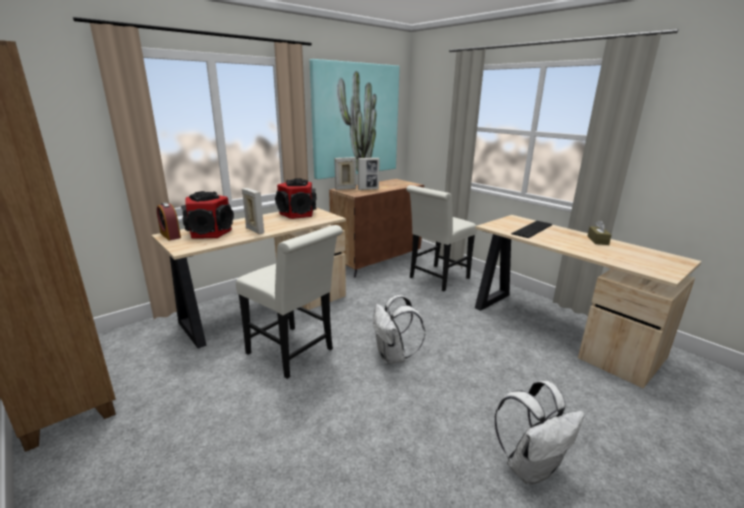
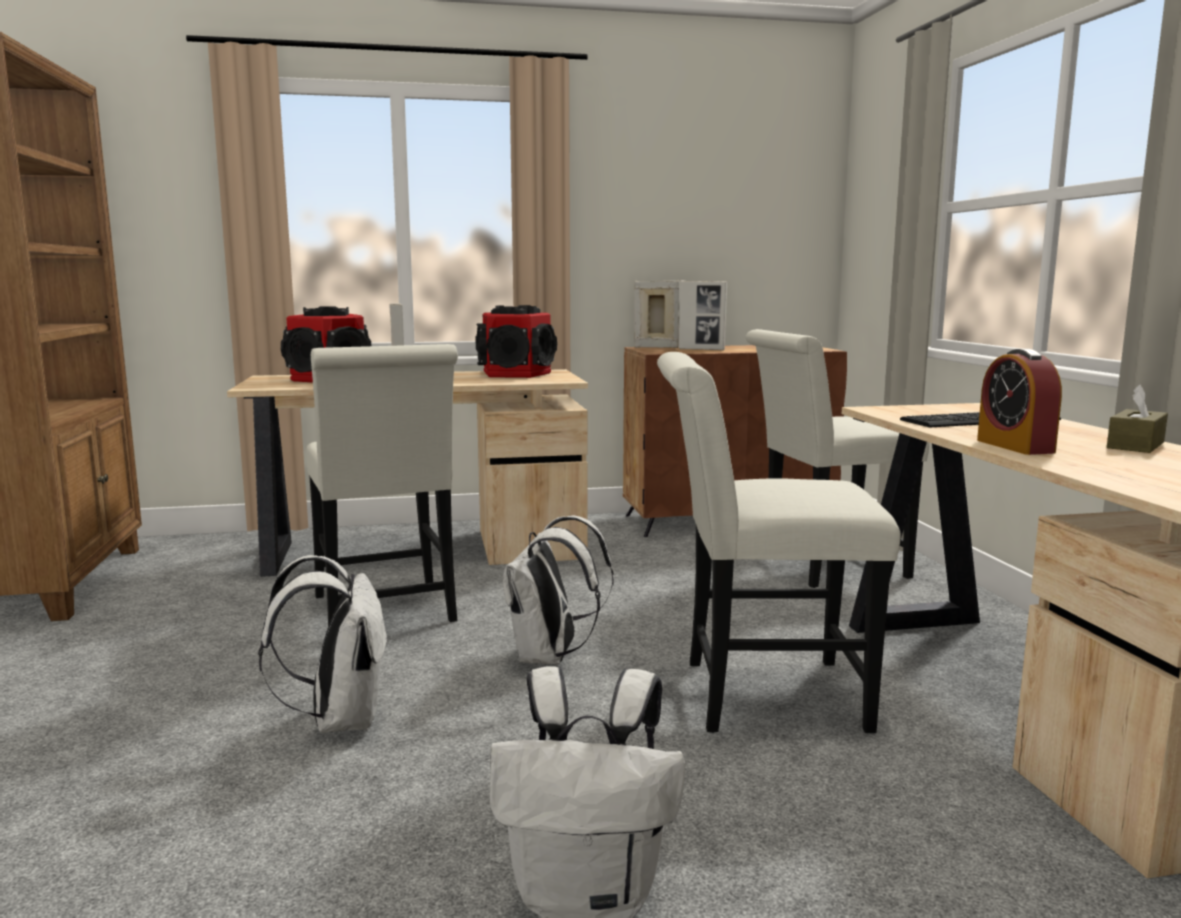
camera: 30 degrees right, 10 degrees down
alarm clock [157,202,181,240] -> alarm clock moved to [977,349,1062,455]
picture [310,59,400,179] -> none
none -> white backpack [258,555,389,733]
none -> white chair [657,352,901,733]

